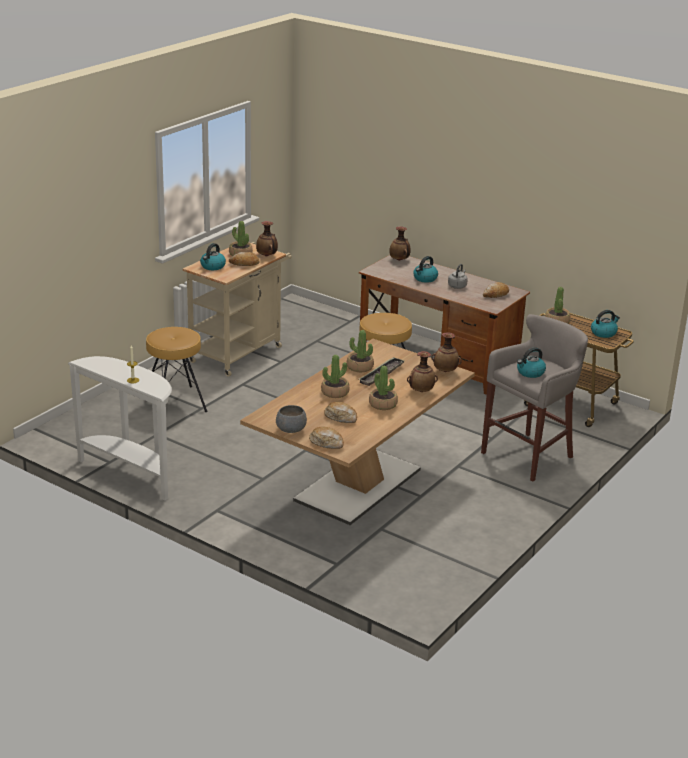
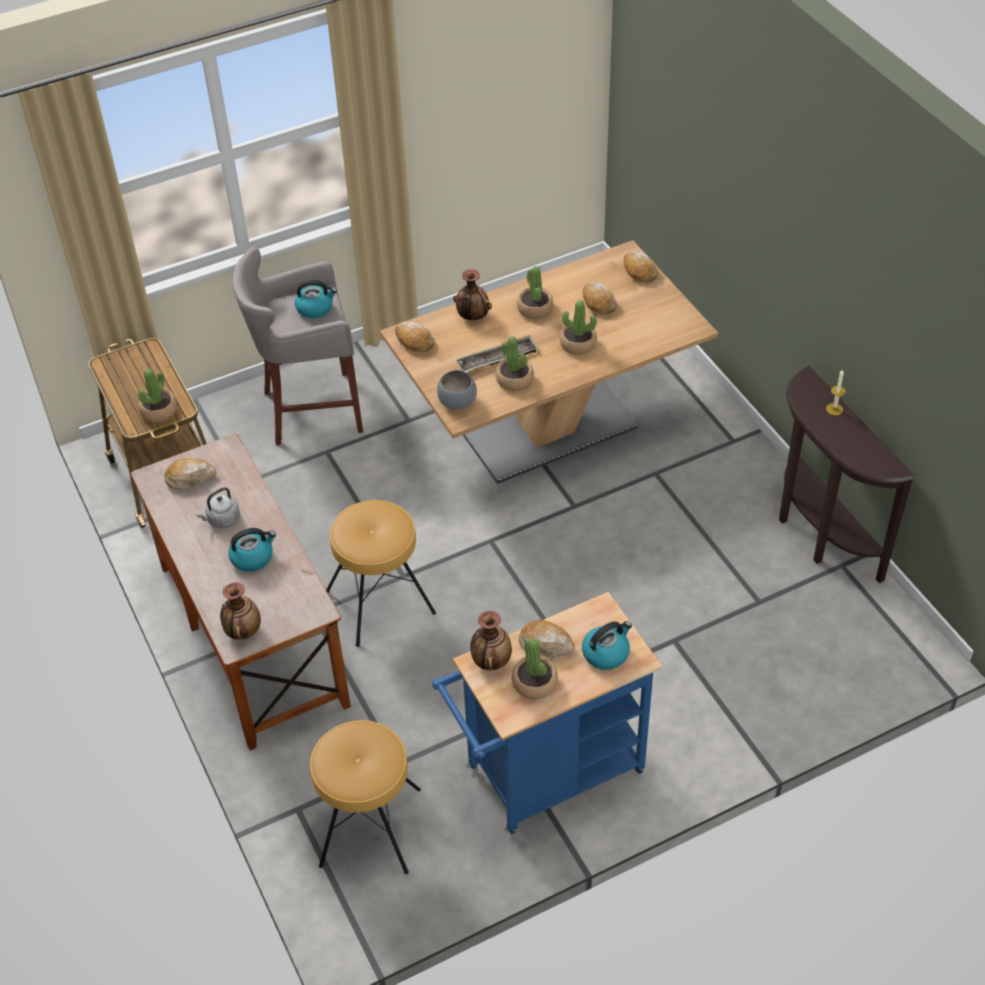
camera: 150 degrees left, 20 degrees up
white console table [68,356,172,500] -> brown console table [779,366,915,583]
brown stool [146,327,207,412] -> brown stool moved to [310,720,421,874]
beige cart [183,242,292,377] -> blue cart [432,592,662,834]
grey bowl [276,405,307,433] -> grey bowl moved to [437,370,477,410]
vase [431,332,462,372] -> bread [395,321,434,352]
kettle [591,310,620,338] -> none

